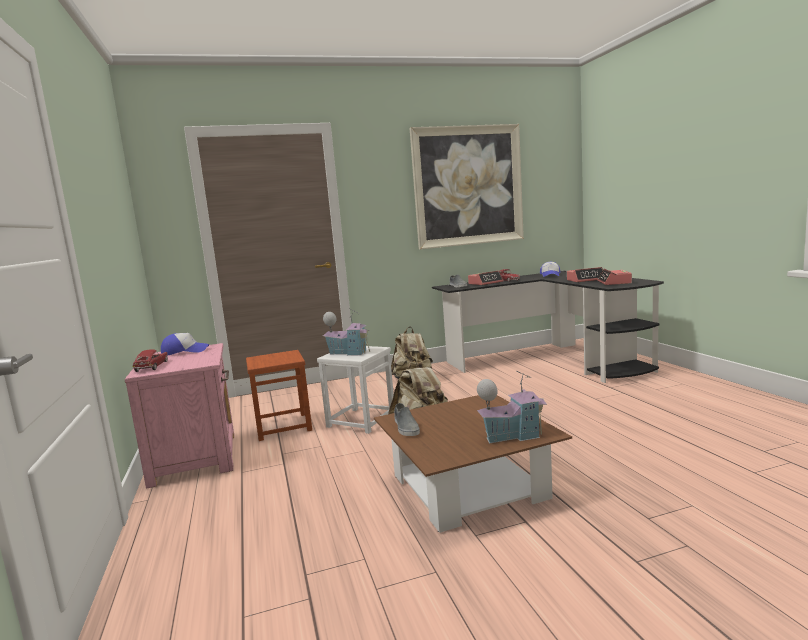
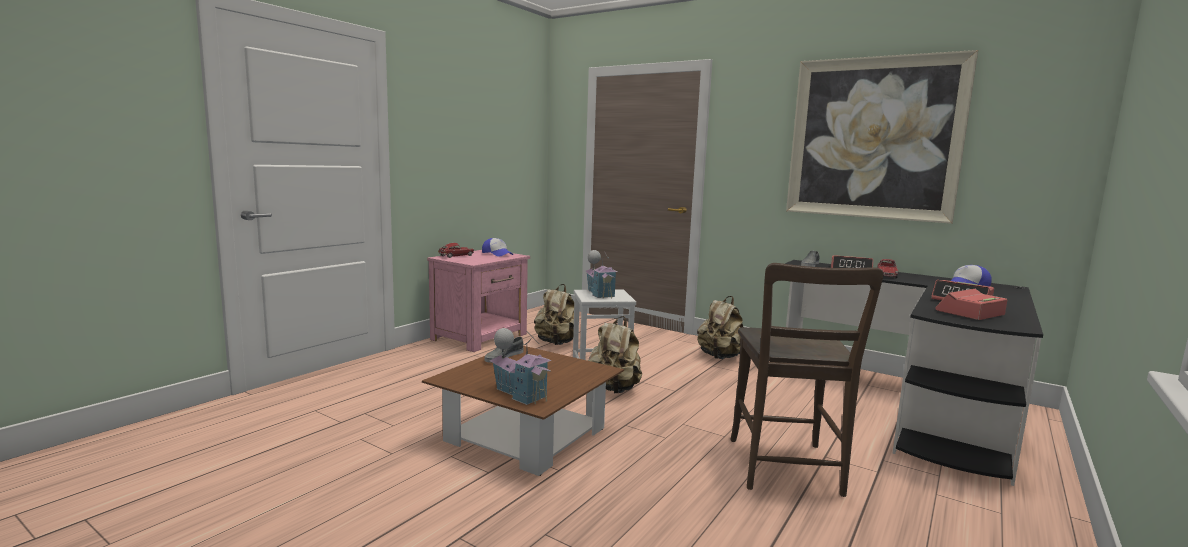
camera: 50 degrees right, 0 degrees up
brown stool [246,350,312,441] -> beige backpack [534,284,574,345]
none -> brown chair [730,263,883,497]

